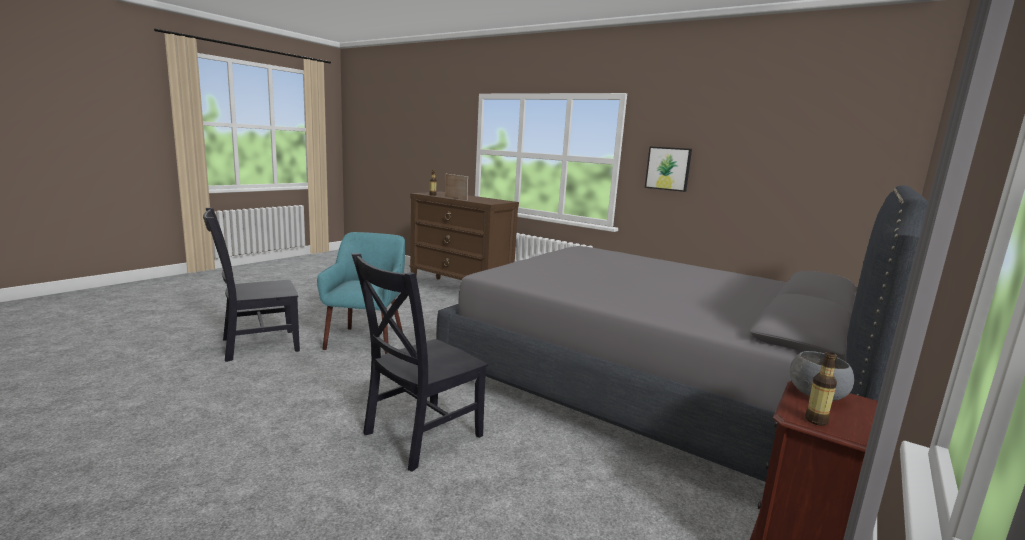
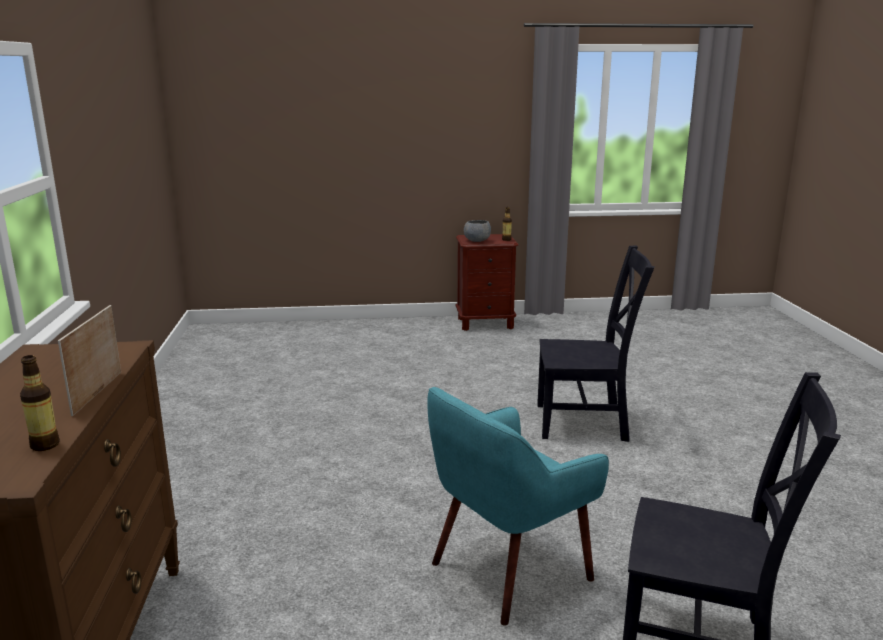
camera: 130 degrees left, 5 degrees up
grey bed [436,185,928,482] -> none
picture [645,146,692,192] -> none

